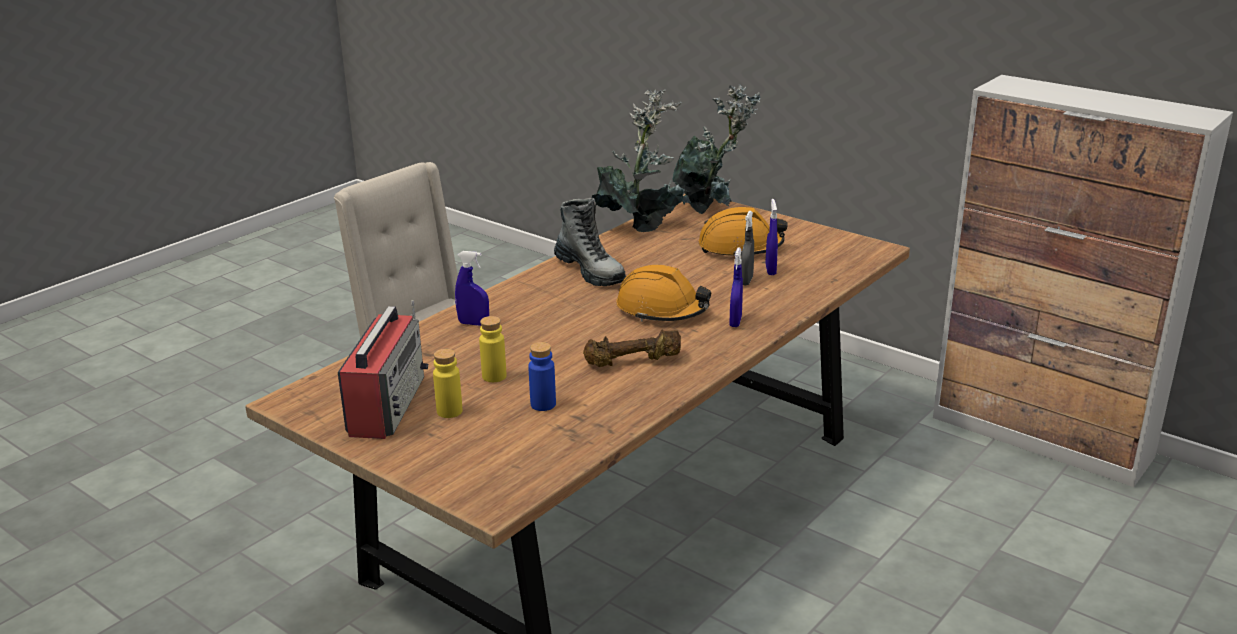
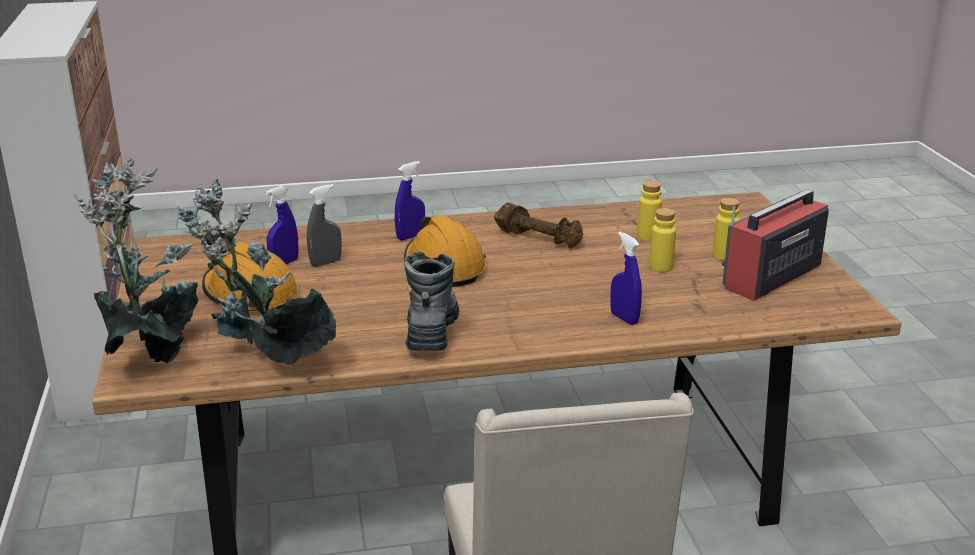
camera: 140 degrees left, 0 degrees up
blue bottle [528,342,556,411] -> yellow bottle [637,180,662,241]

